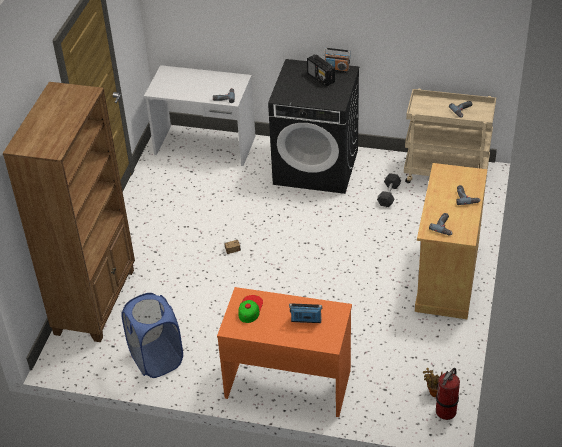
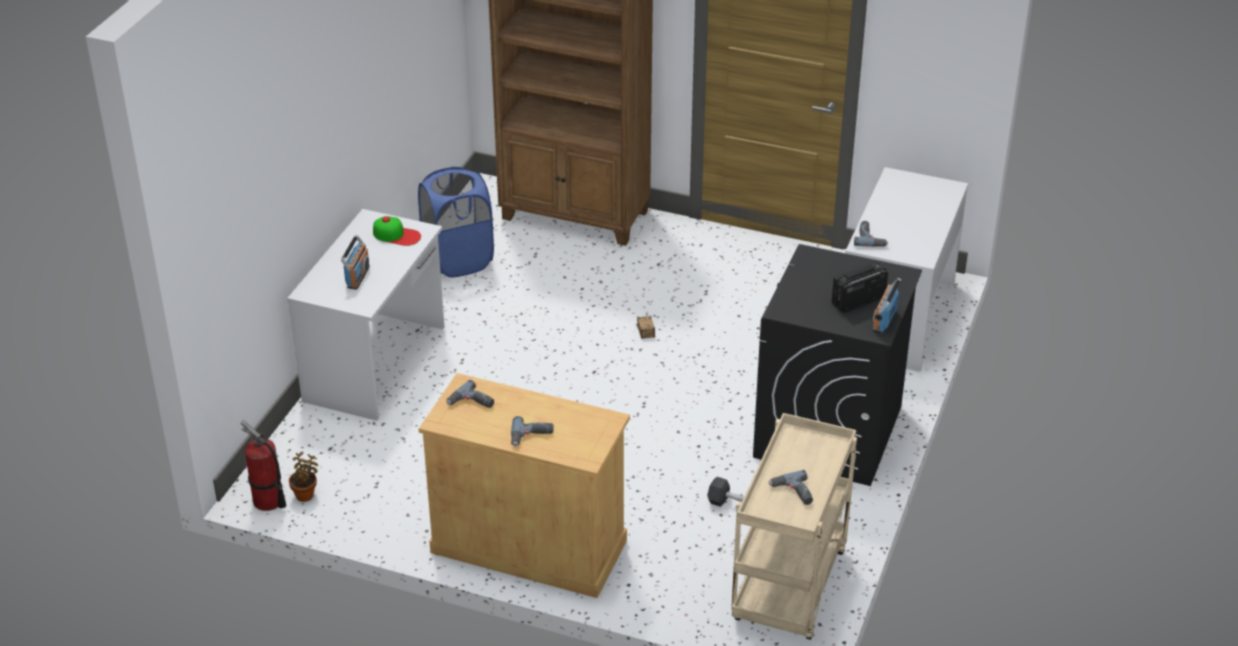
camera: 95 degrees right, 5 degrees down
orange desk [217,287,352,417] -> white desk [287,209,444,421]

